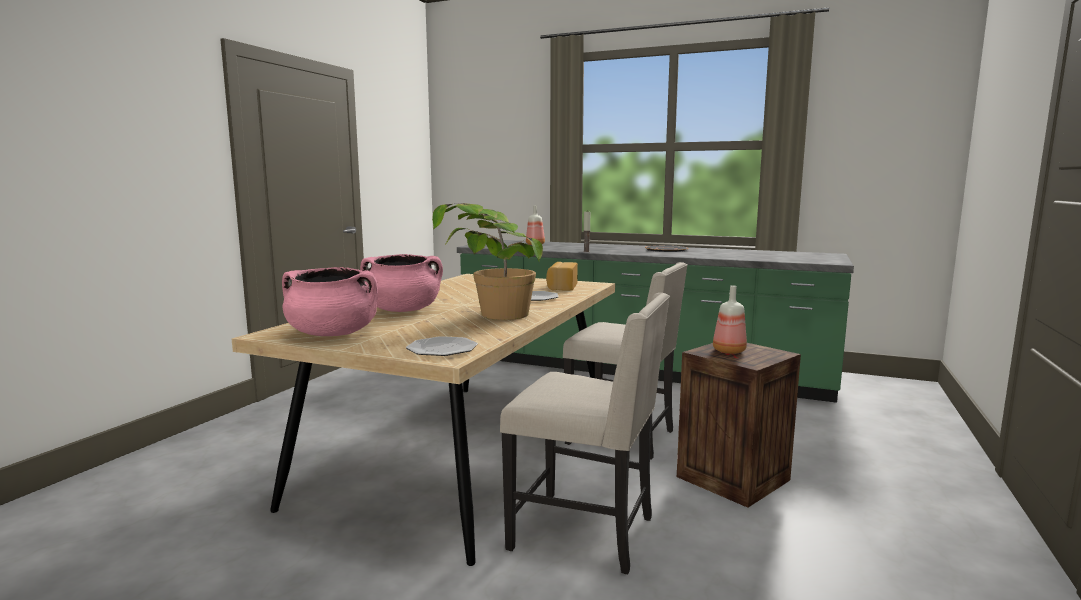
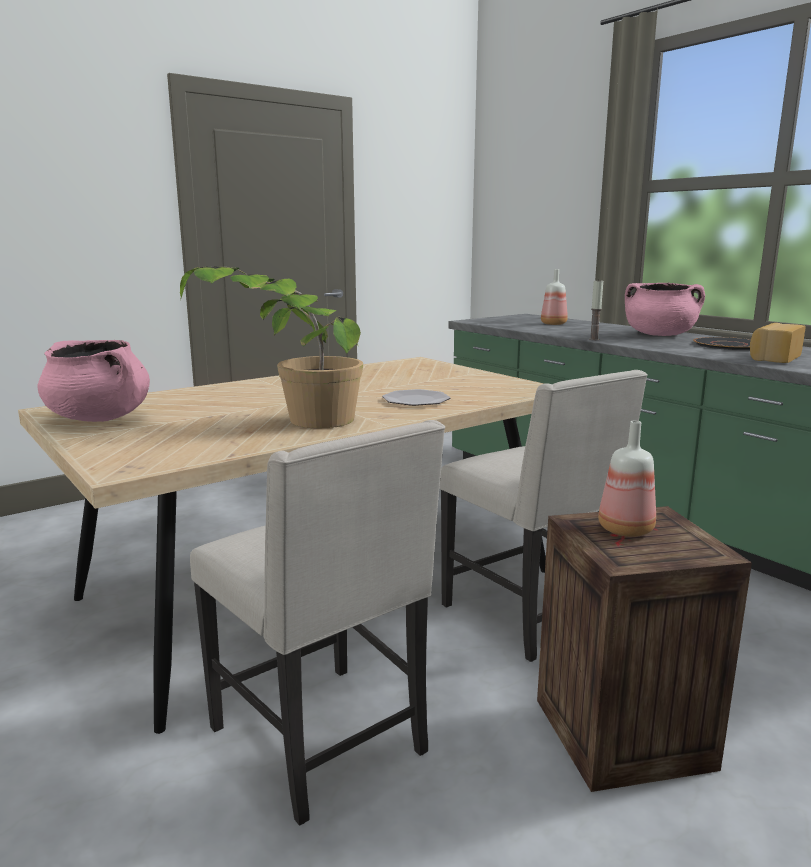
camera: 30 degrees right, 5 degrees up
pink cooking pot [360,254,443,312] -> pink cooking pot moved to [625,283,705,336]
plate [406,336,478,356] -> none
bread [546,262,578,291] -> bread moved to [750,323,806,363]

